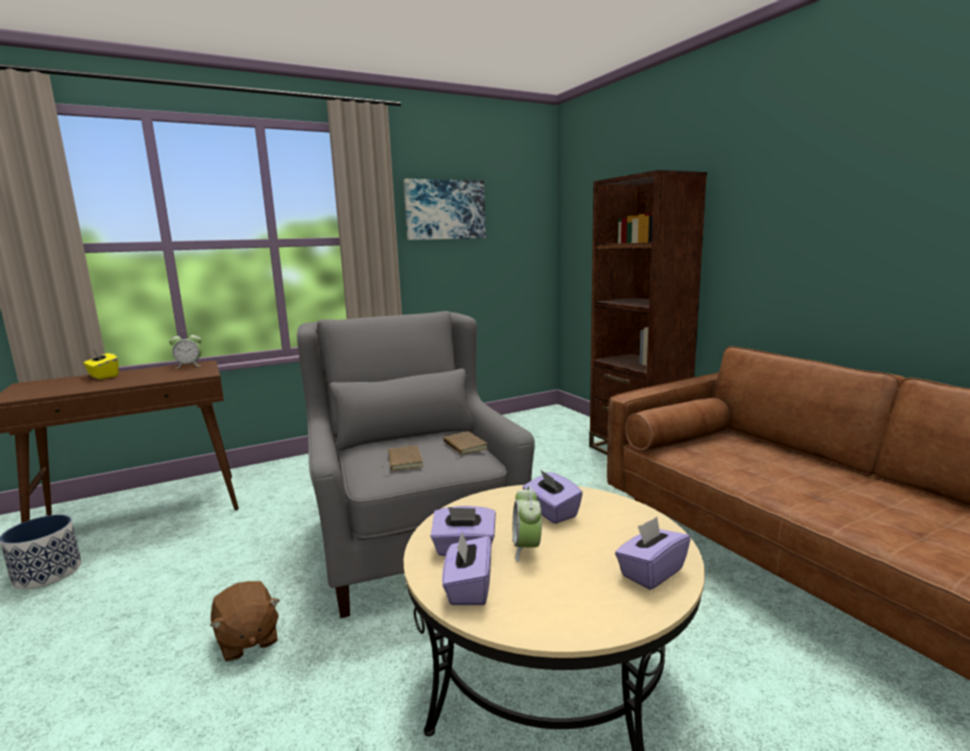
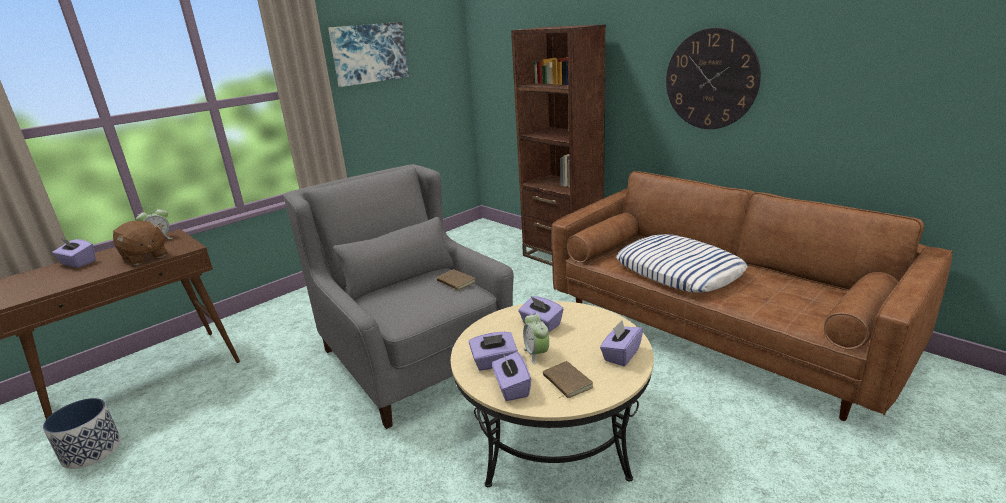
camera: 15 degrees left, 10 degrees up
yellow tissue box [83,349,119,379] -> purple tissue box [52,238,95,268]
brown plush toy [210,581,280,661] -> brown plush toy moved to [113,221,167,265]
brown book [381,445,423,471] -> brown book moved to [543,361,594,398]
none -> pillow [616,234,748,293]
none -> wall clock [666,28,761,129]

